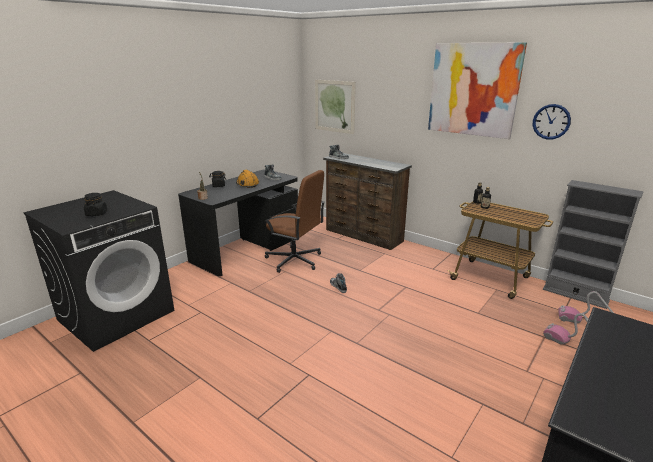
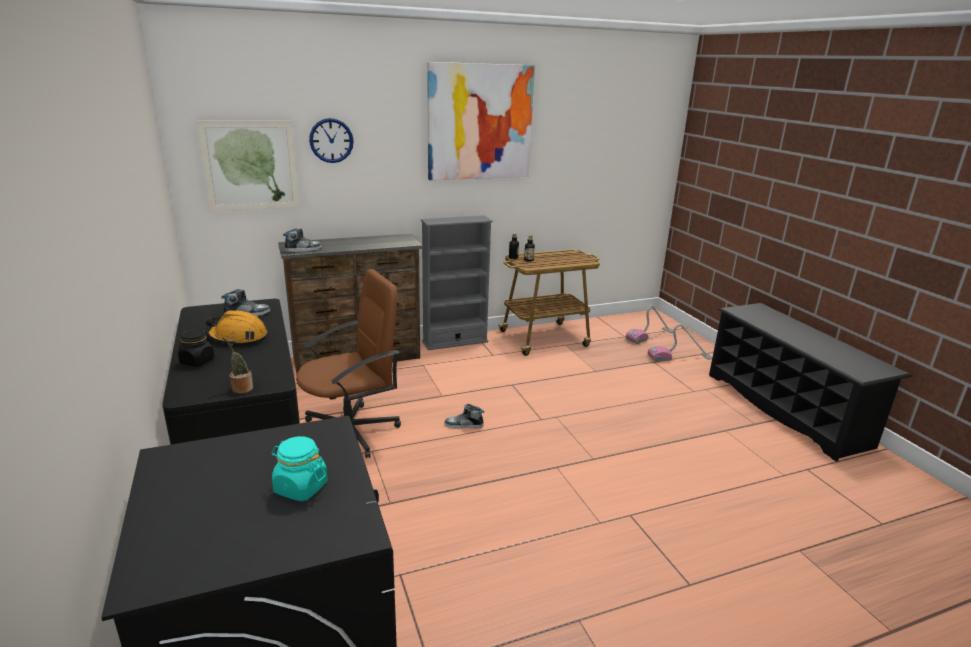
camera: 60 degrees left, 0 degrees up
black jar [84,193,107,216] -> turquoise jar [271,436,328,501]
wall clock [533,104,571,140] -> wall clock moved to [309,118,354,163]
grey bookcase [543,180,643,309] -> grey bookcase moved to [421,215,493,350]

